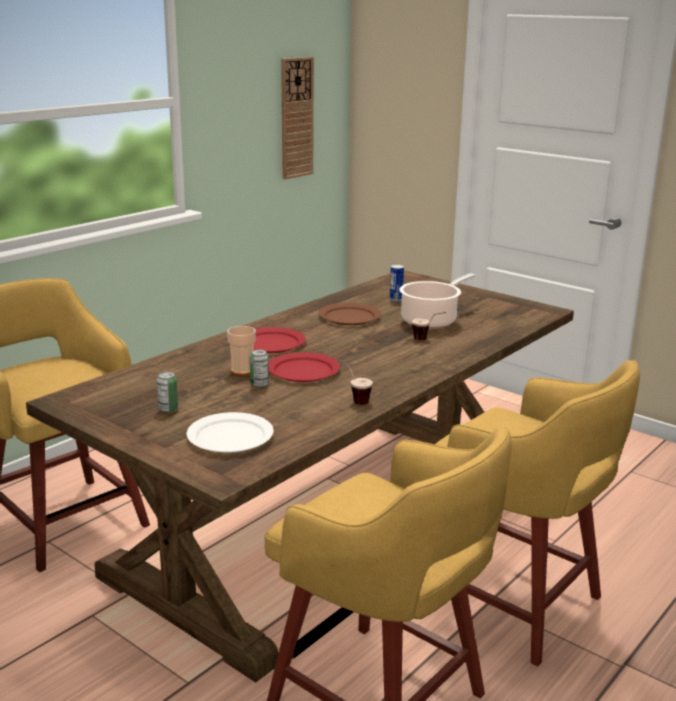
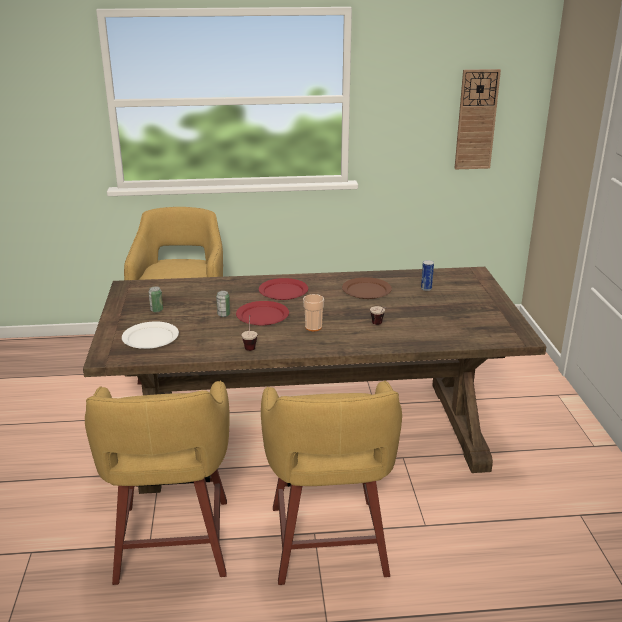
camera: 45 degrees right, 5 degrees up
cup [227,326,256,375] -> cup moved to [303,294,324,331]
cooking pot [399,273,475,328] -> none

